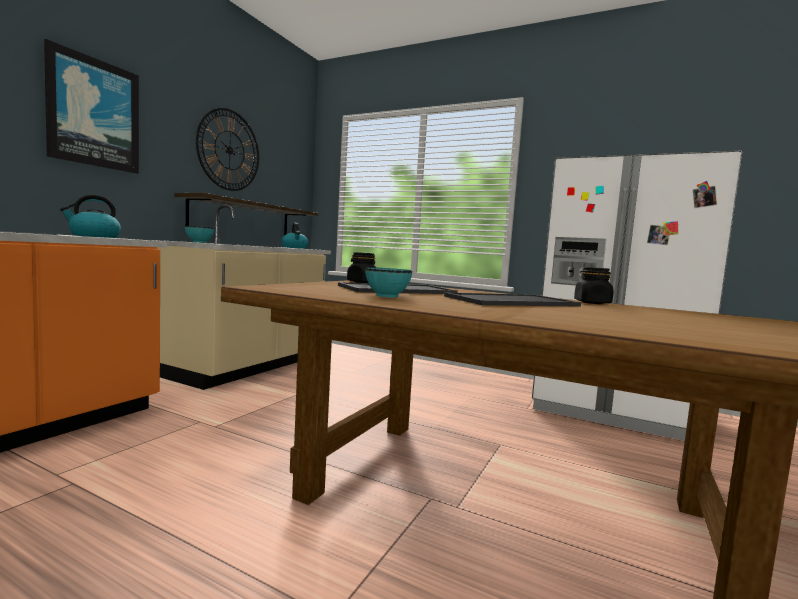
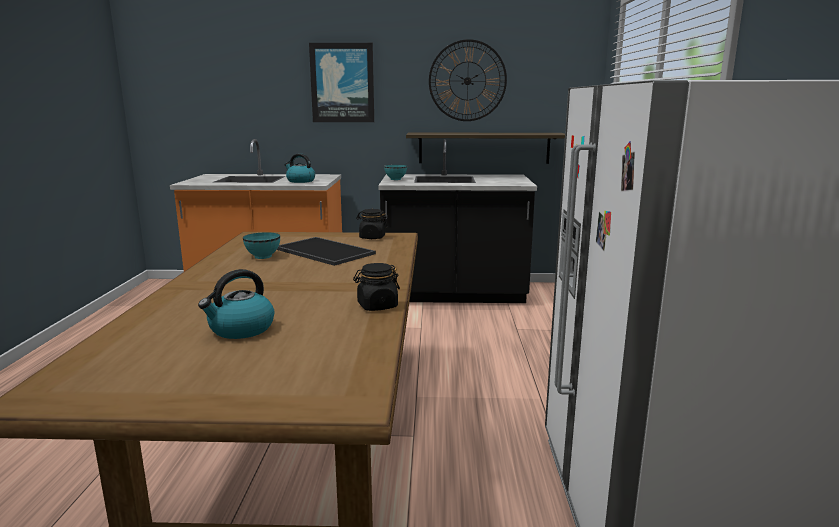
camera: 65 degrees right, 10 degrees up
beige counter [152,204,331,390] -> black counter [378,139,537,303]
kettle [281,223,308,249] -> kettle moved to [198,269,274,339]
tray [444,292,581,307] -> none

